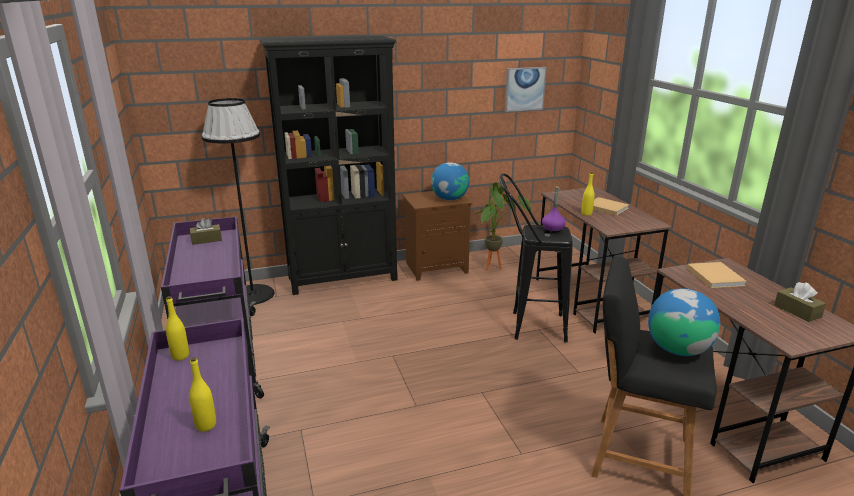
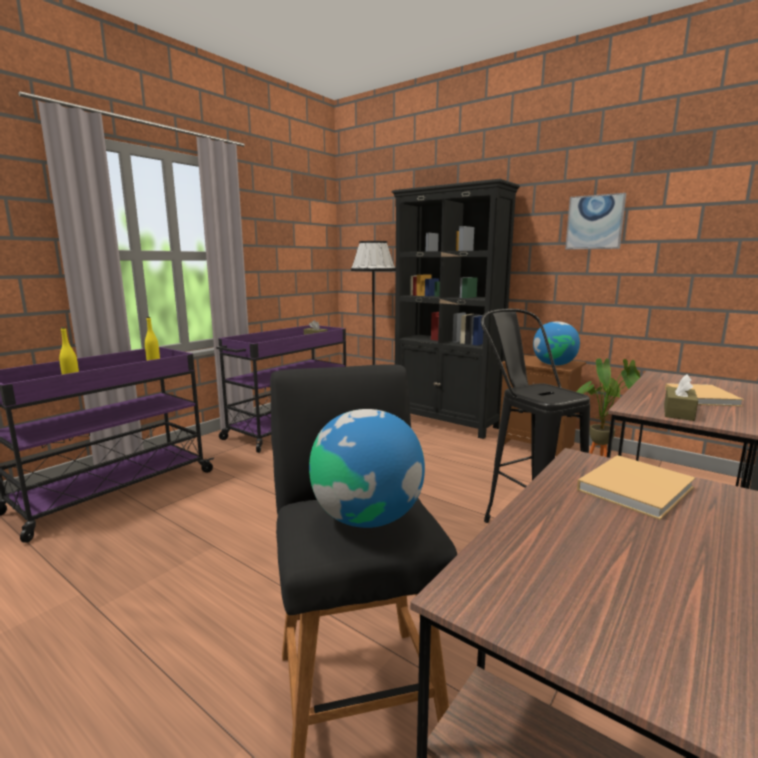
camera: 55 degrees right, 10 degrees down
picture [505,67,547,112] -> picture moved to [565,193,626,250]
purple bottle [542,186,566,233] -> none
yellow bottle [581,172,595,216] -> none
brown tissue box [774,282,826,322] -> brown tissue box moved to [664,375,698,421]

